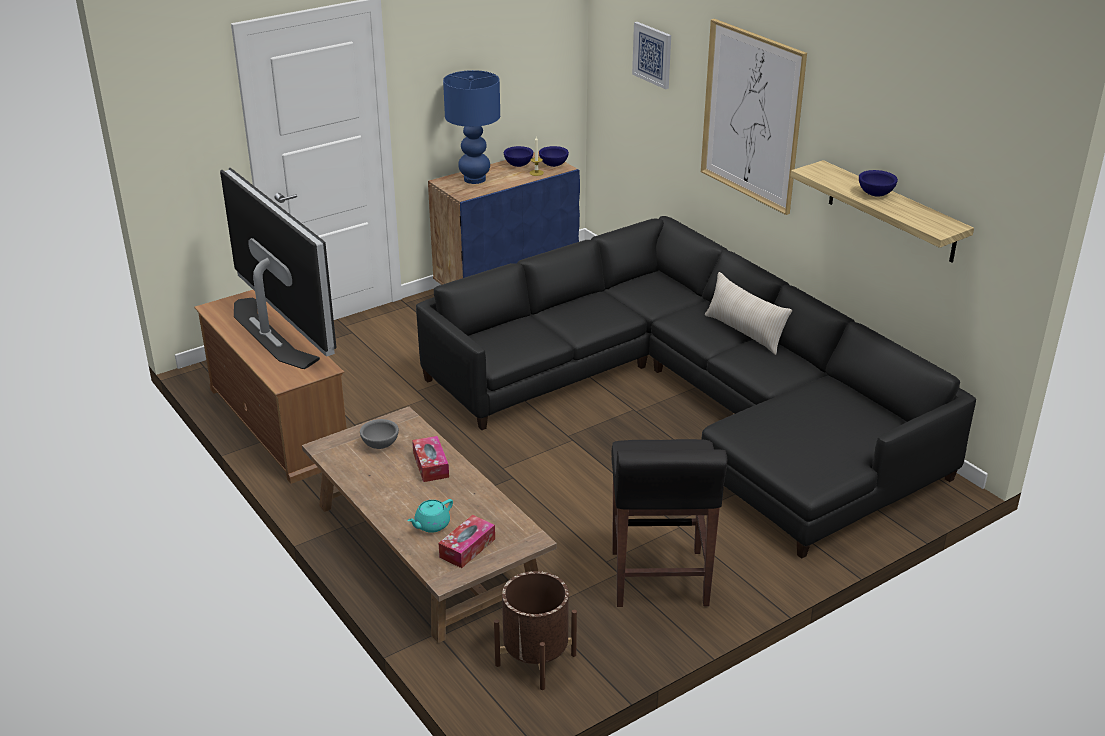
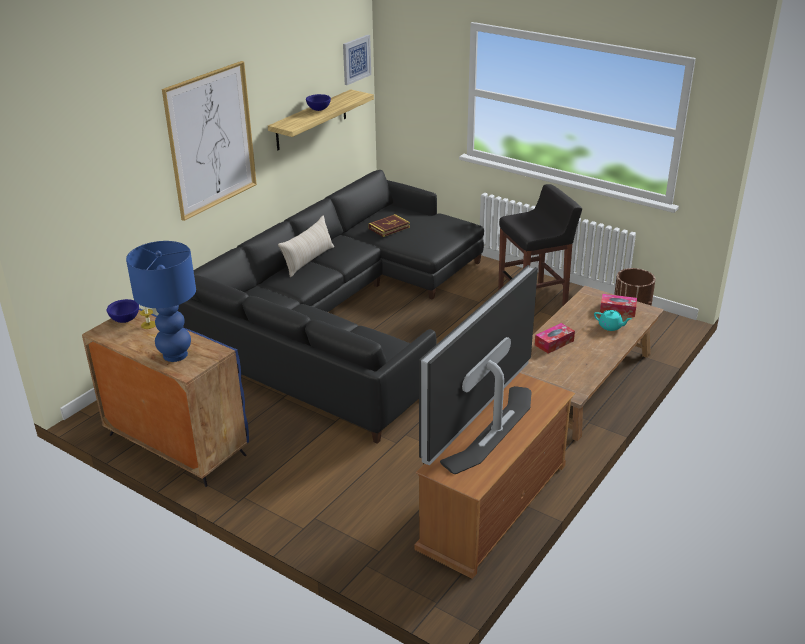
camera: 110 degrees left, 0 degrees up
grey bowl [360,419,399,449] -> none
blue bowl [504,146,533,167] -> none
picture [632,22,671,89] -> picture moved to [343,35,371,85]
none -> book [368,214,410,237]

